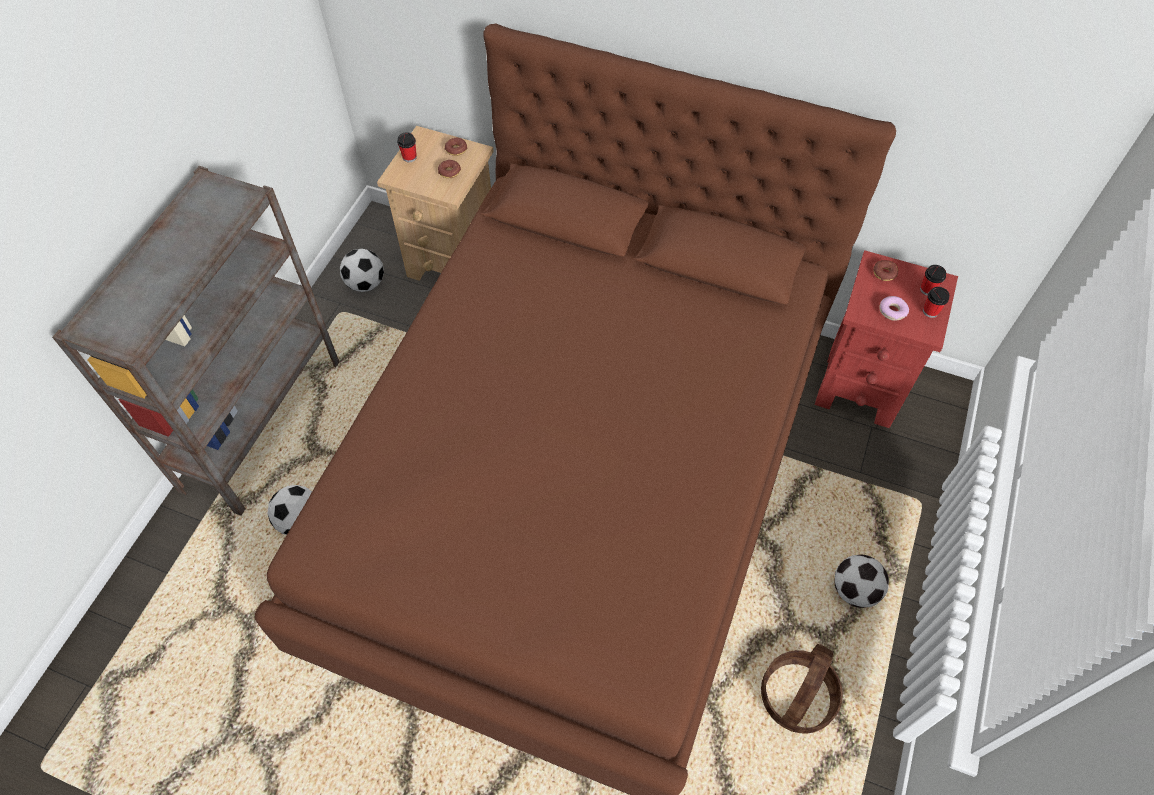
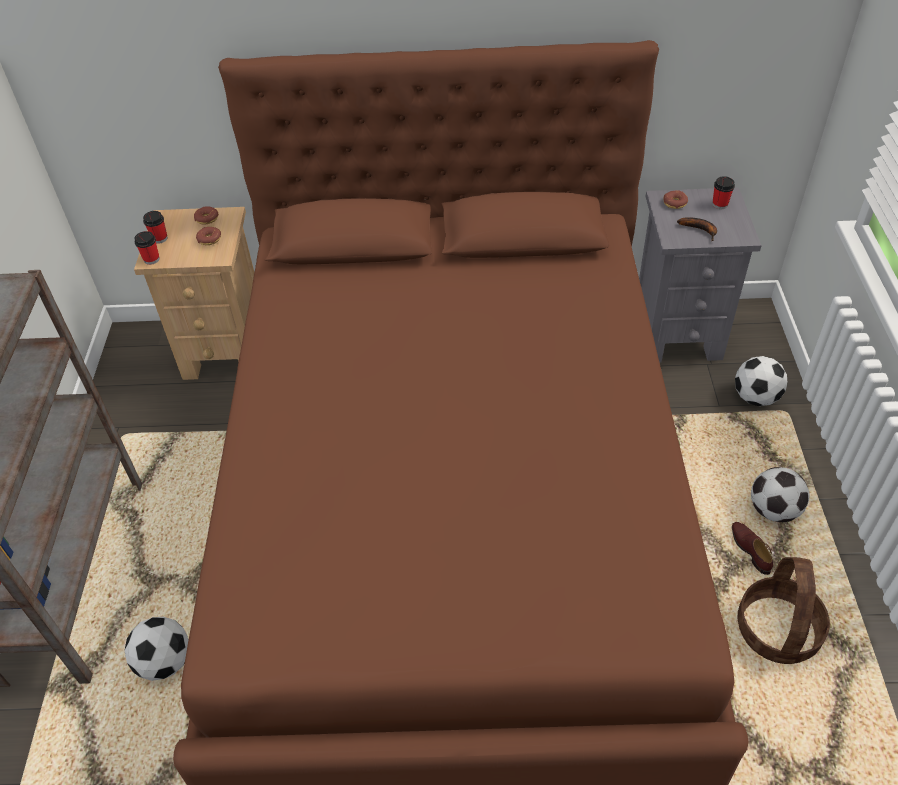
camera: 20 degrees left, 10 degrees down
football [340,248,384,292] -> football moved to [735,356,787,406]
red nightstand [815,250,958,428] -> grey nightstand [639,187,762,362]
donut [879,296,909,321] -> banana [677,217,717,241]
cup [923,287,949,318] -> cup moved to [134,231,160,265]
none -> brown shoe [732,522,773,575]

